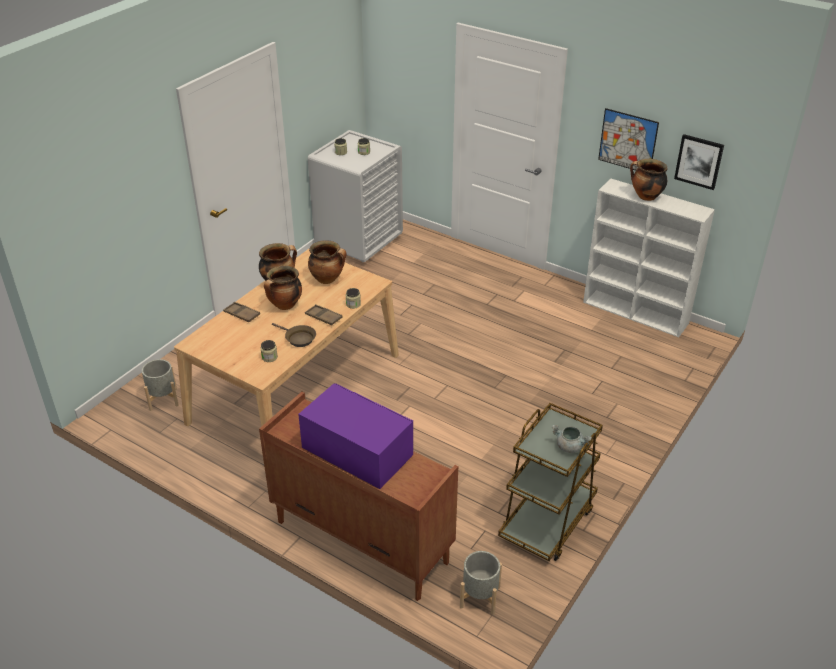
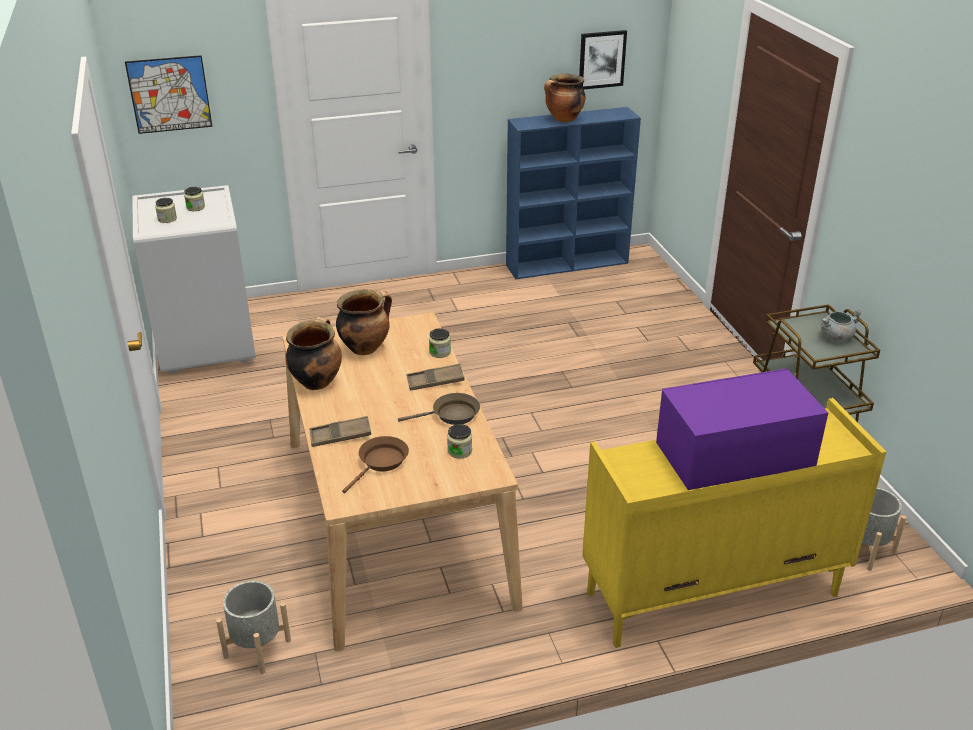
camera: 50 degrees left, 5 degrees down
brown cabinet [259,392,458,601] -> yellow cabinet [582,398,886,648]
cooking pot [264,266,302,310] -> none
white bookcase [583,178,715,337] -> blue bookcase [506,107,641,279]
picture [598,108,659,170] -> picture moved to [125,55,212,134]
none -> brown frying pan [342,436,409,493]

